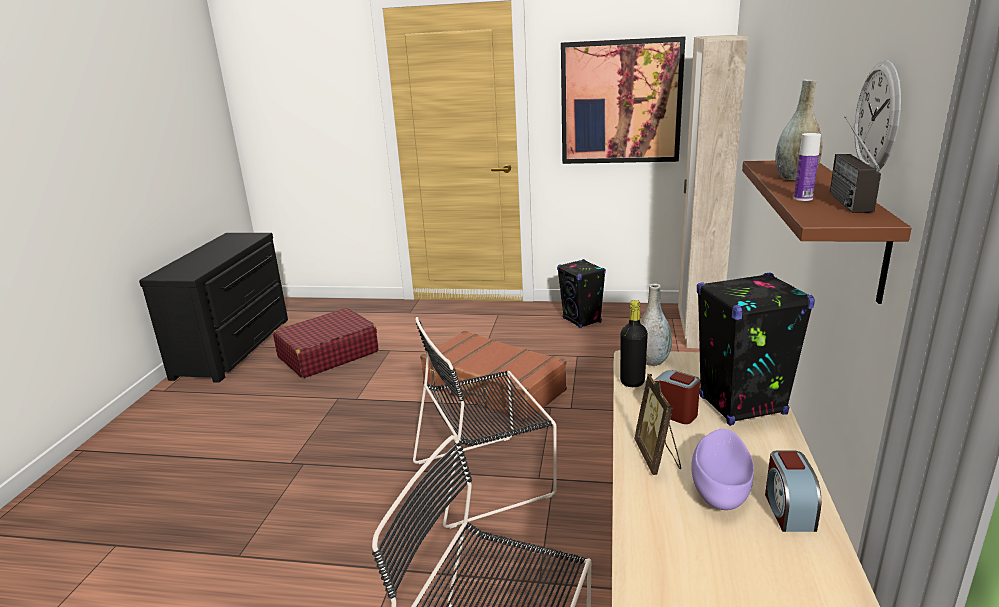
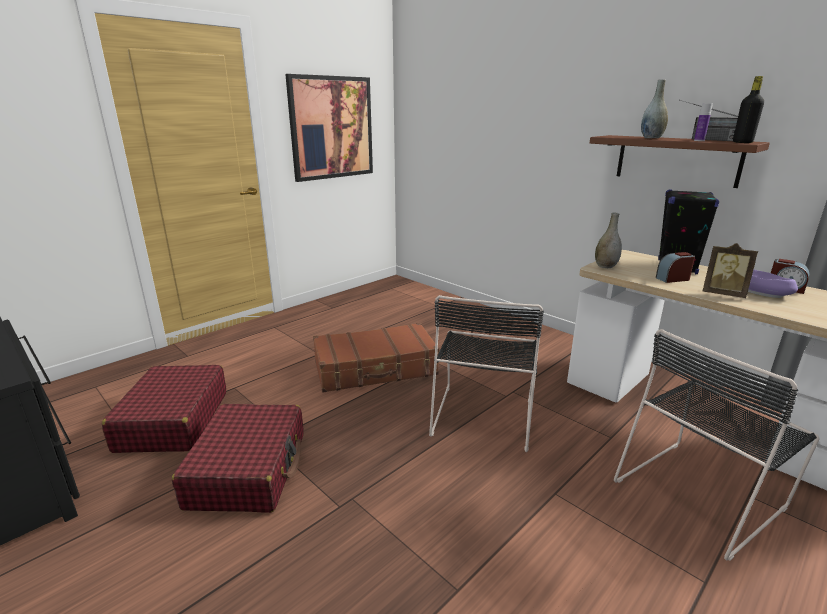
camera: 55 degrees left, 0 degrees up
black speaker [557,259,606,328] -> none
black bottle [620,300,648,387] -> black bottle moved to [733,76,764,143]
beige wardrobe [678,35,748,348] -> none
wall clock [854,60,901,171] -> none
none -> red suitcase [172,404,304,513]

